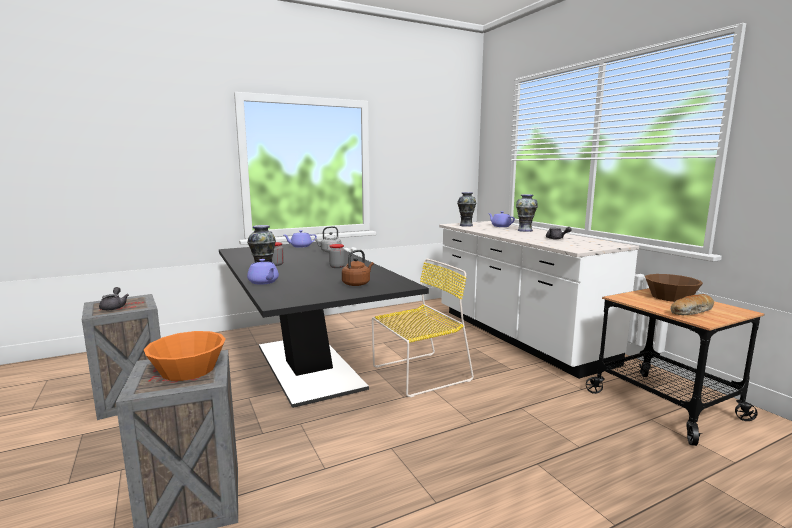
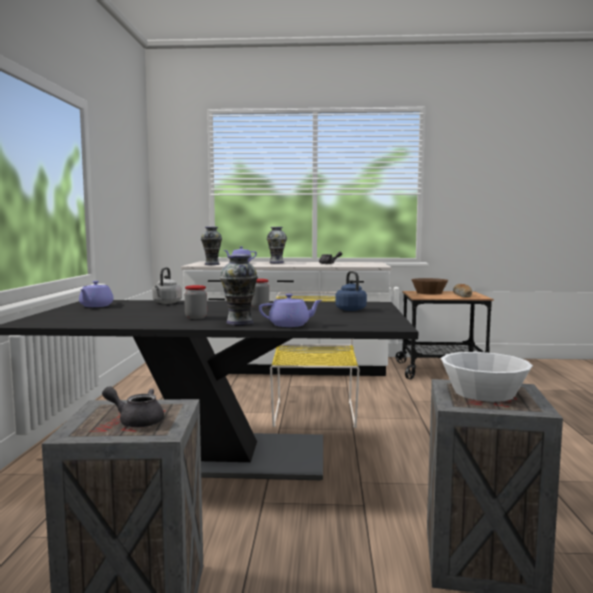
camera: 60 degrees left, 5 degrees down
orange bowl [144,331,226,381] -> white bowl [441,352,533,402]
brown kettle [342,250,374,286] -> blue kettle [335,271,367,311]

